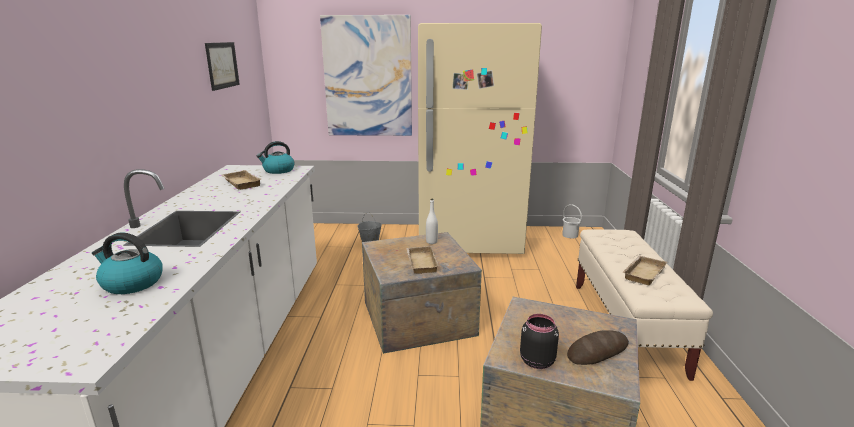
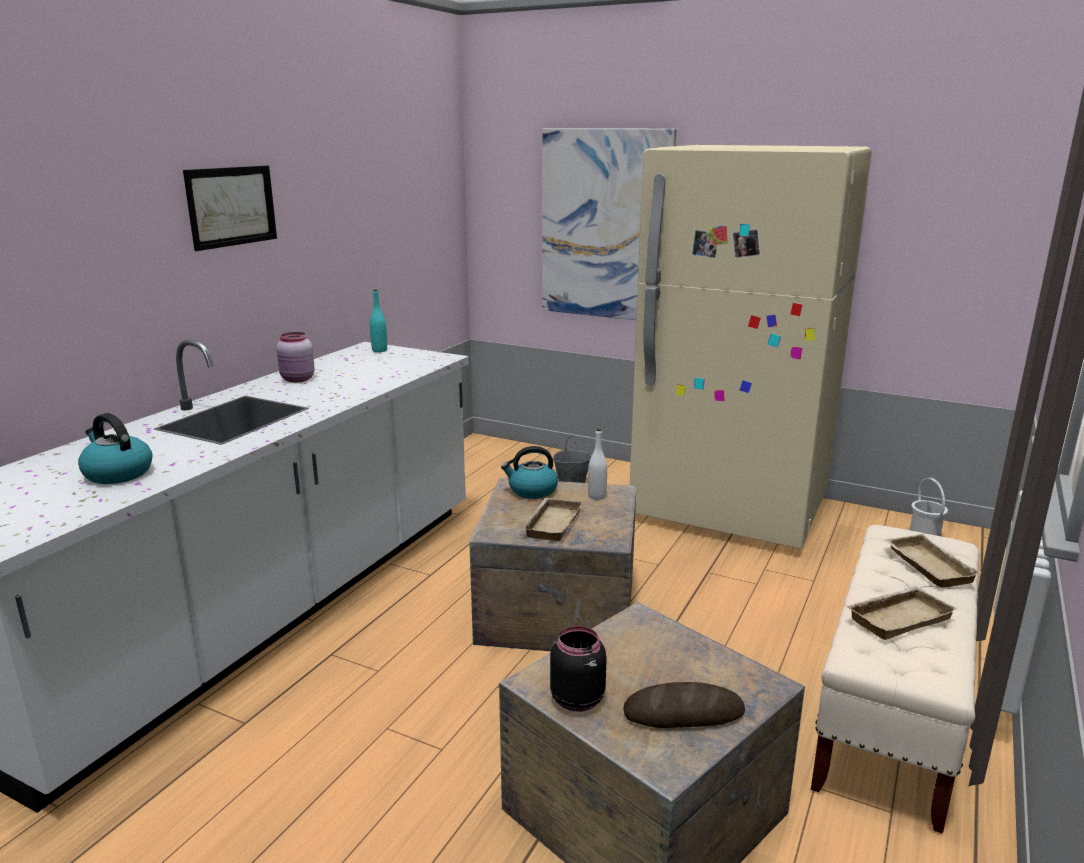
camera: 25 degrees right, 0 degrees up
picture [205,42,240,91] -> picture moved to [183,165,277,251]
beige tray [221,170,261,190] -> beige tray moved to [884,534,982,588]
kettle [257,141,295,174] -> kettle moved to [501,446,558,499]
none -> pink jar [277,332,315,383]
none -> turquoise bottle [370,290,387,352]

